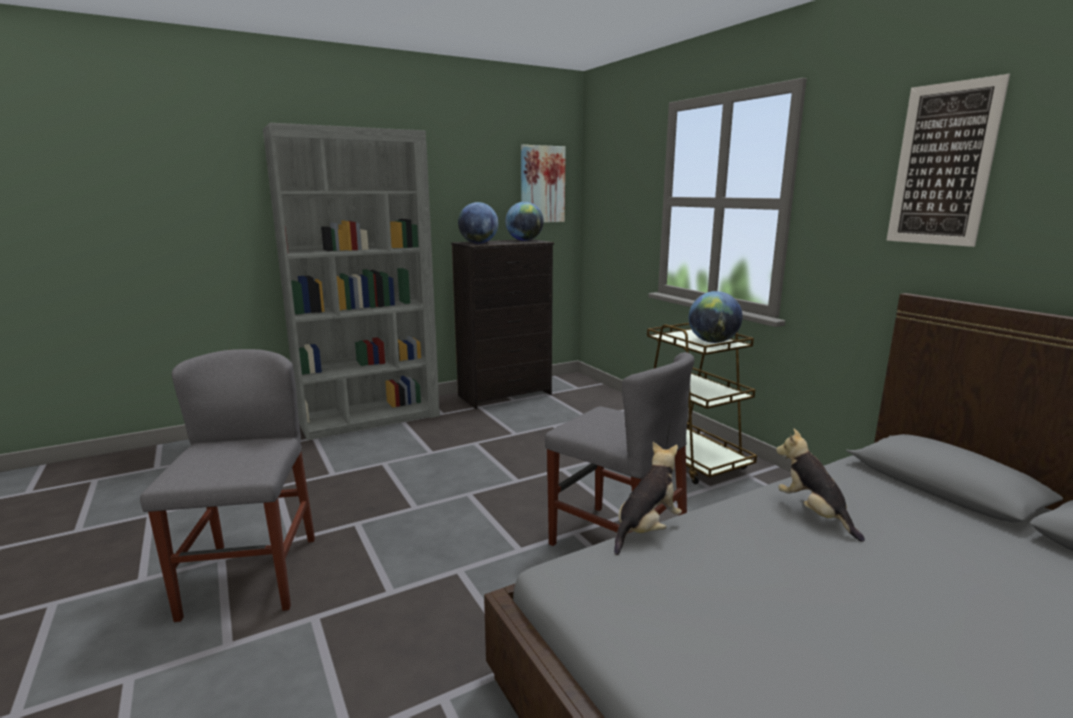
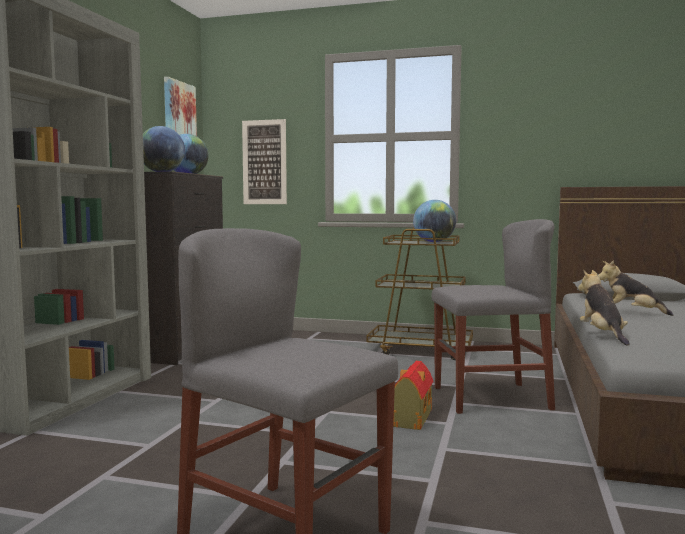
camera: 45 degrees left, 10 degrees down
picture [887,74,1010,247] -> picture moved to [242,119,287,204]
none -> toy house [393,361,434,430]

